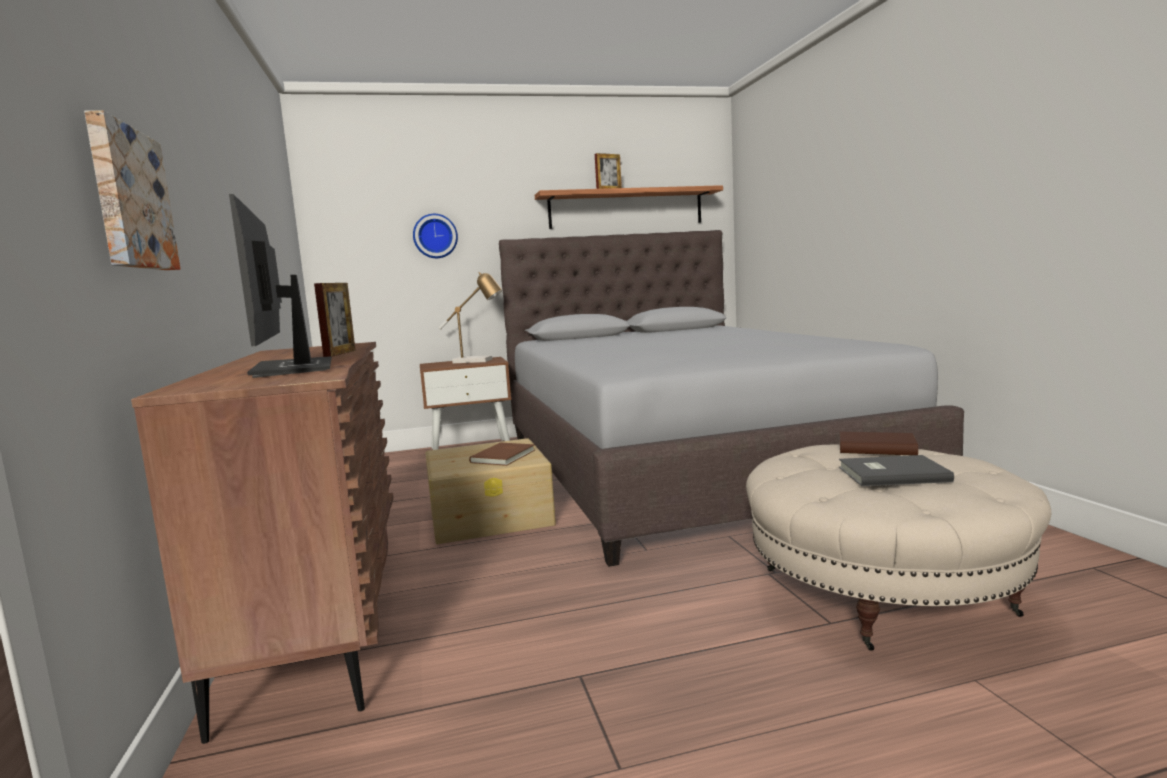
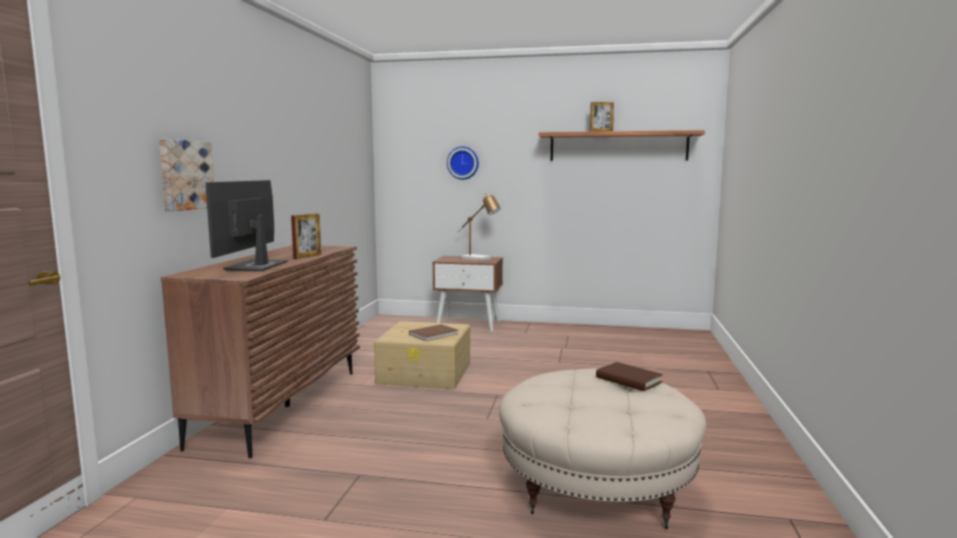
camera: 25 degrees right, 0 degrees up
grey bed [499,230,964,567] -> none
grey book [839,455,954,486] -> none

